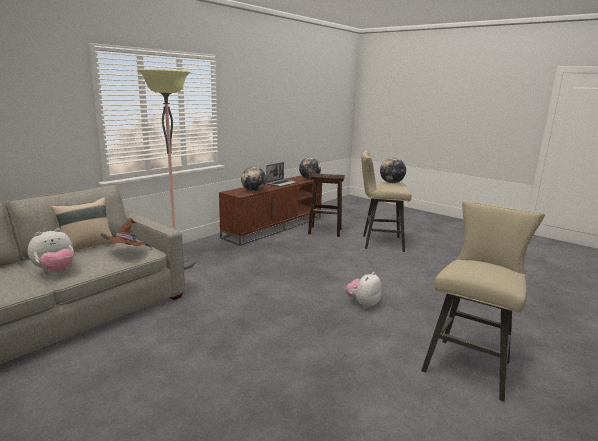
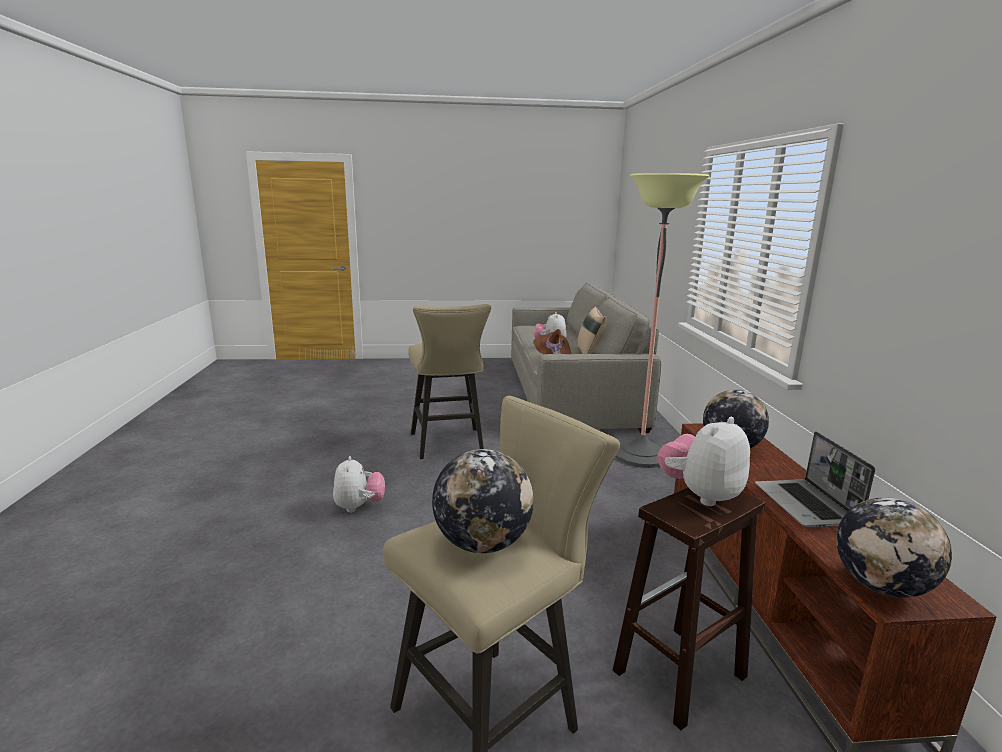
camera: 135 degrees right, 0 degrees up
beige stool [421,201,545,402] -> beige stool moved to [408,304,491,459]
none -> plush toy [658,417,750,506]

